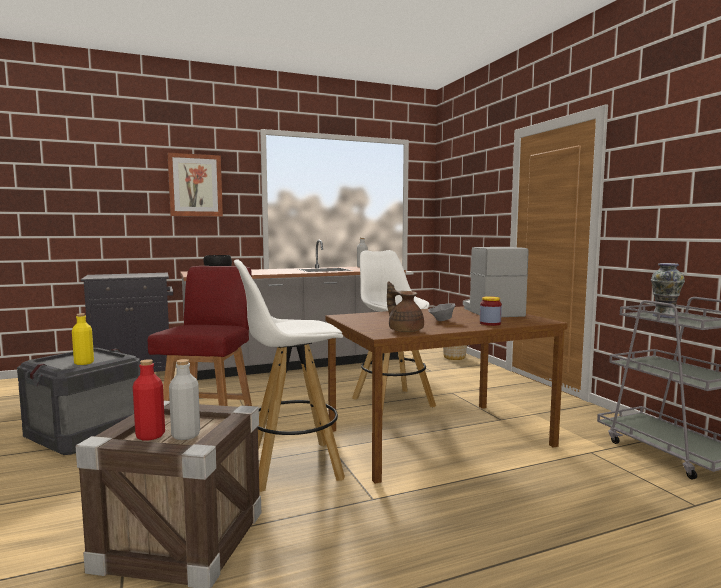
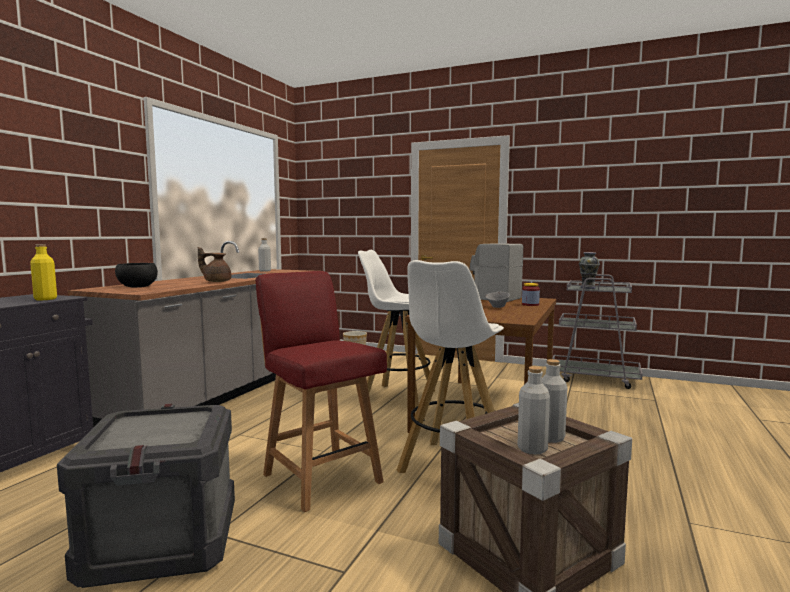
camera: 45 degrees left, 0 degrees up
yellow bottle [72,313,94,365] -> yellow bottle moved to [30,244,57,300]
red bottle [133,359,165,441] -> grey bottle [518,366,550,455]
picture [168,153,223,217] -> none
brown teapot [387,281,424,332] -> brown teapot moved to [198,247,232,282]

